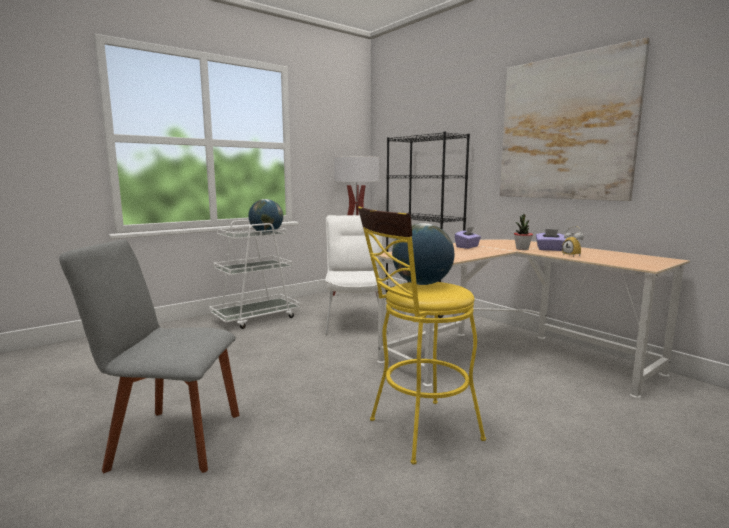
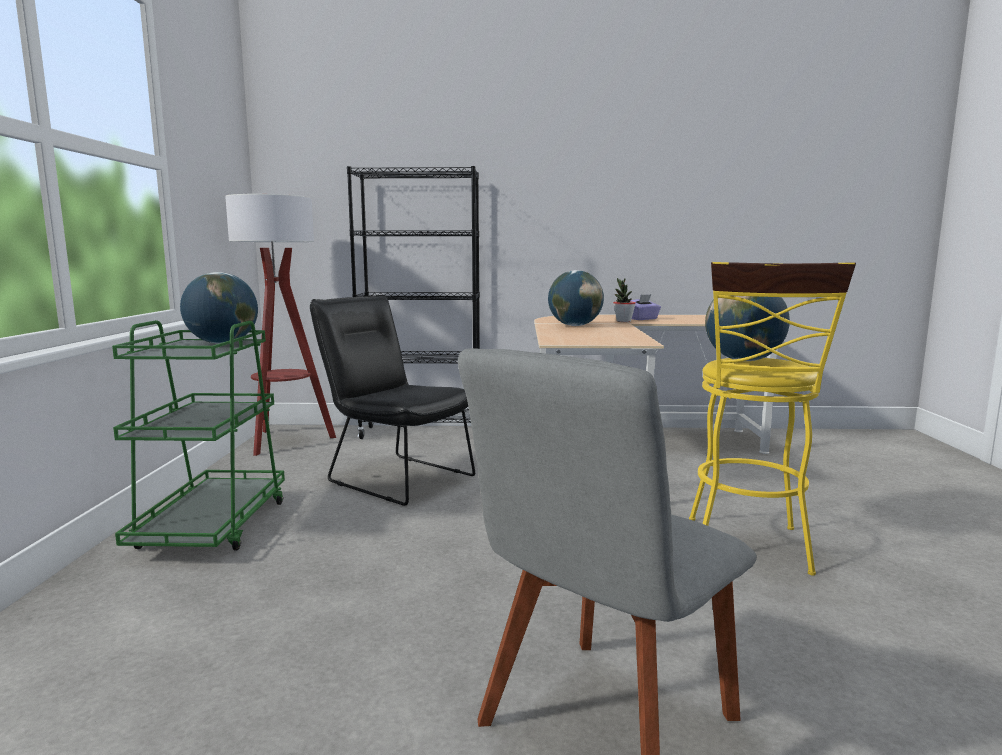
camera: 50 degrees left, 0 degrees up
white cart [209,220,300,329] -> green cart [112,320,285,550]
white chair [325,215,388,336] -> black chair [310,295,475,506]
purple tissue box [455,227,481,249] -> globe [548,270,604,326]
picture [500,37,650,201] -> none
alarm clock [562,226,584,257] -> none

